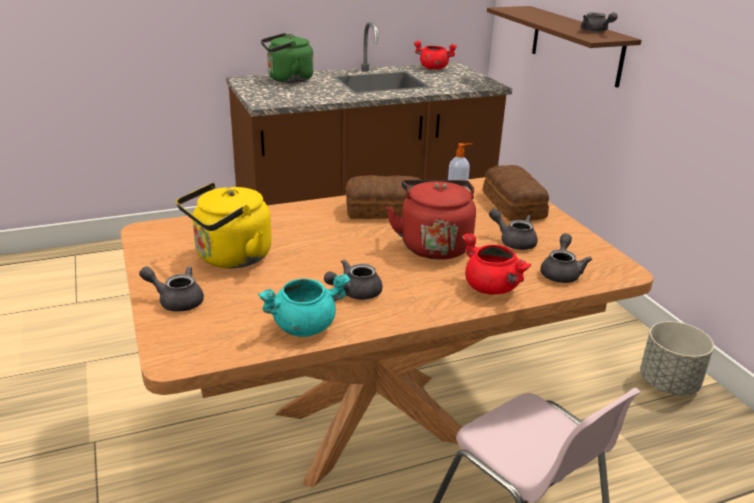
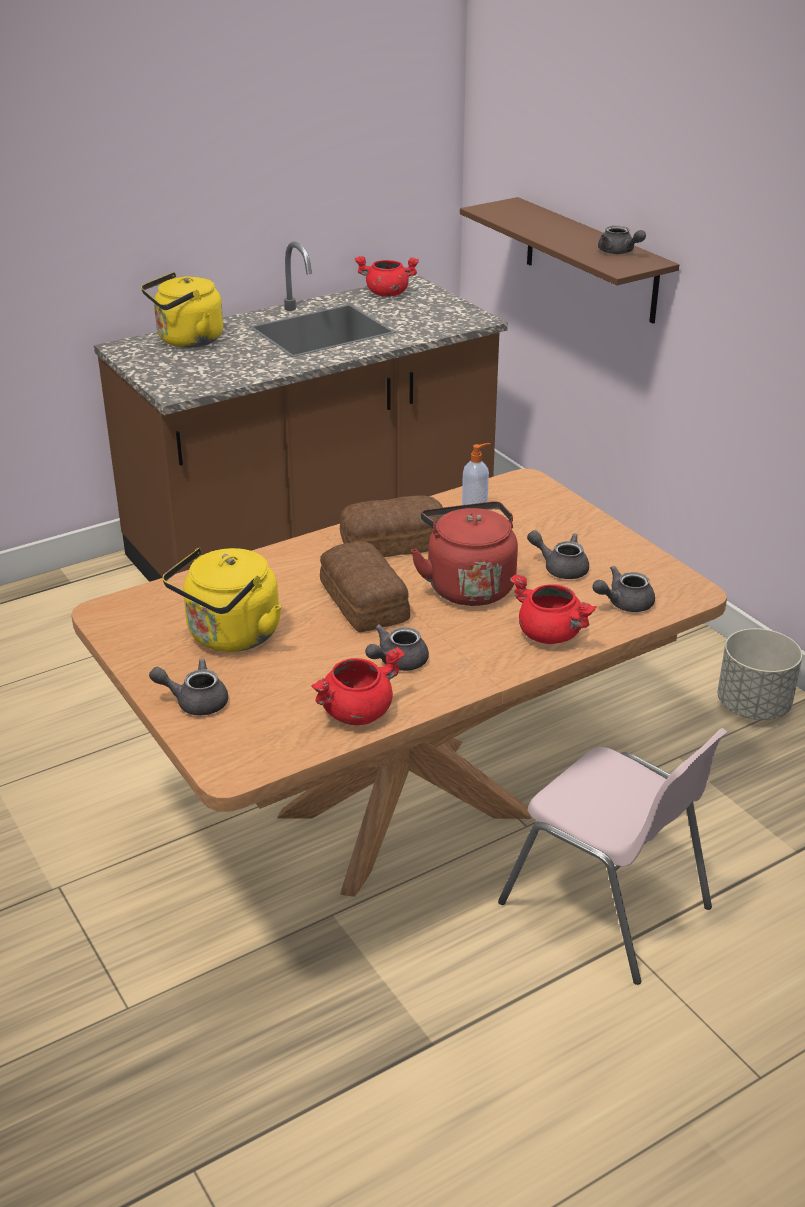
camera: 10 degrees left, 5 degrees up
turquoise cooking pot [258,273,350,337] -> red cooking pot [311,647,404,725]
green kettle [261,33,314,83] -> yellow kettle [141,272,223,348]
bread [483,165,549,221] -> bread moved to [320,541,410,633]
grey teapot [540,233,592,283] -> grey teapot turned 120 degrees counterclockwise [592,566,655,612]

